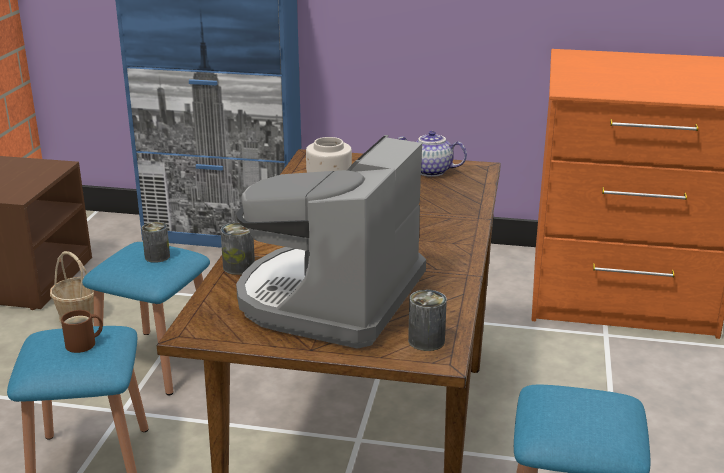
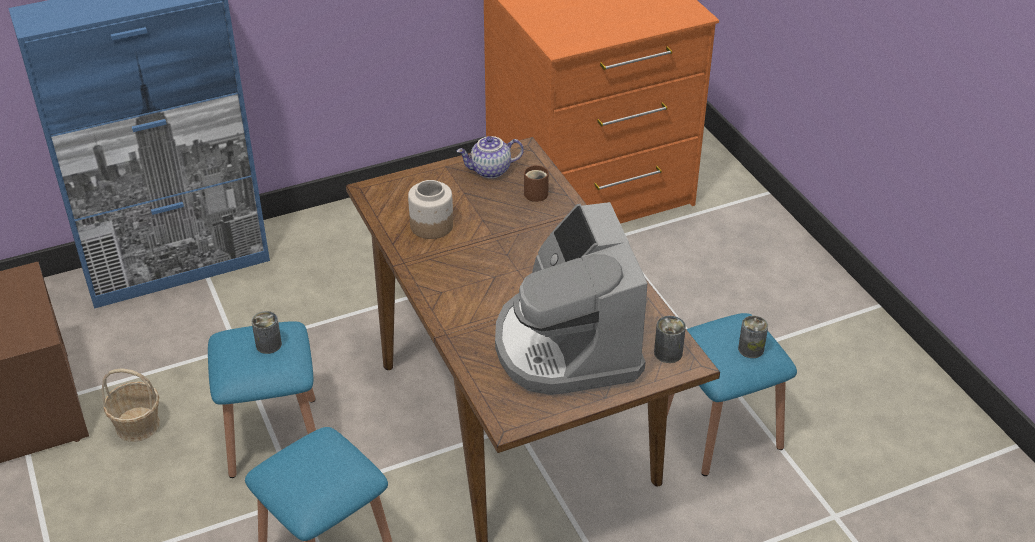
camera: 35 degrees left, 15 degrees up
brown mug [61,310,103,353] -> brown mug moved to [524,165,549,202]
can [220,222,255,275] -> can moved to [738,316,768,358]

